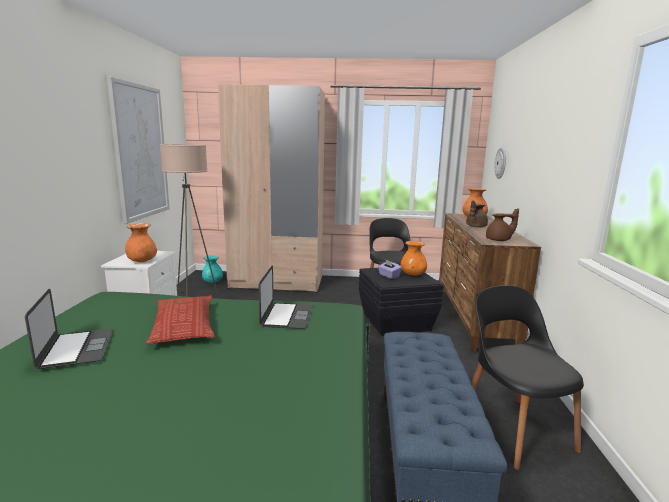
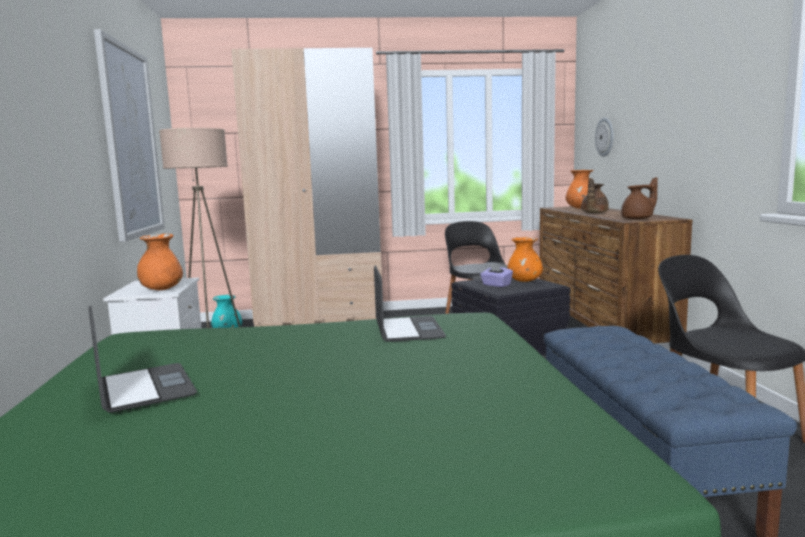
camera: 10 degrees left, 5 degrees down
pillow [146,295,215,344] -> none

